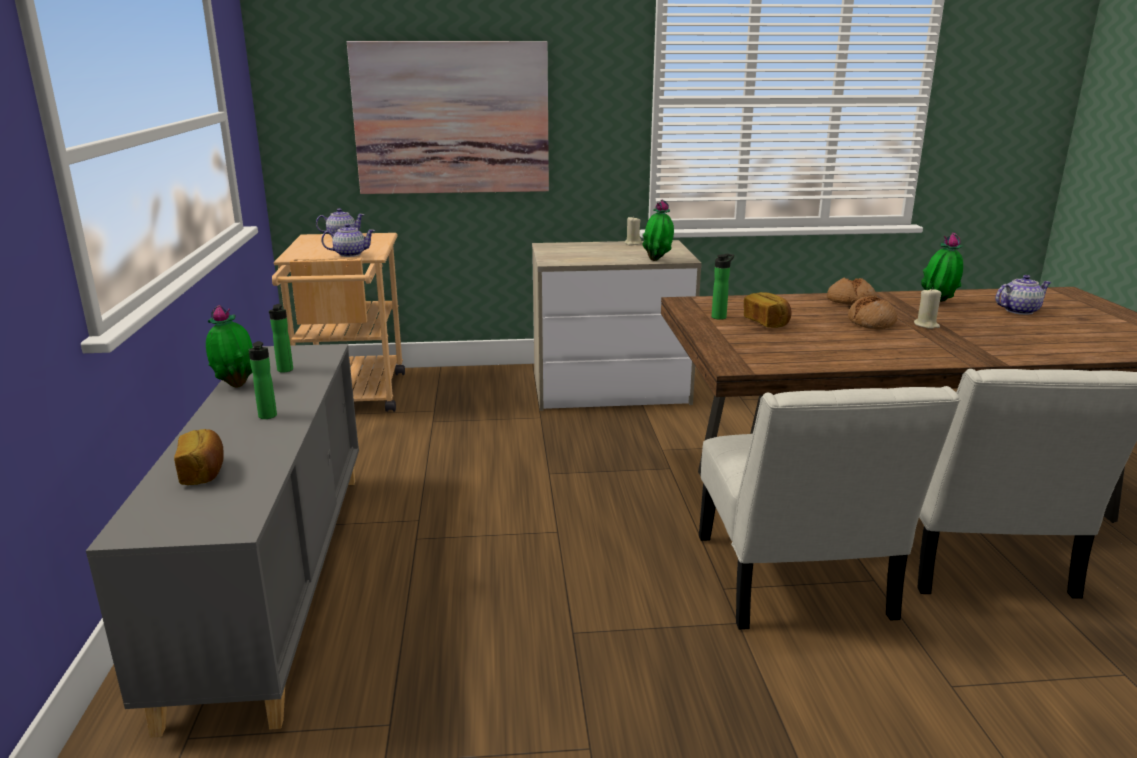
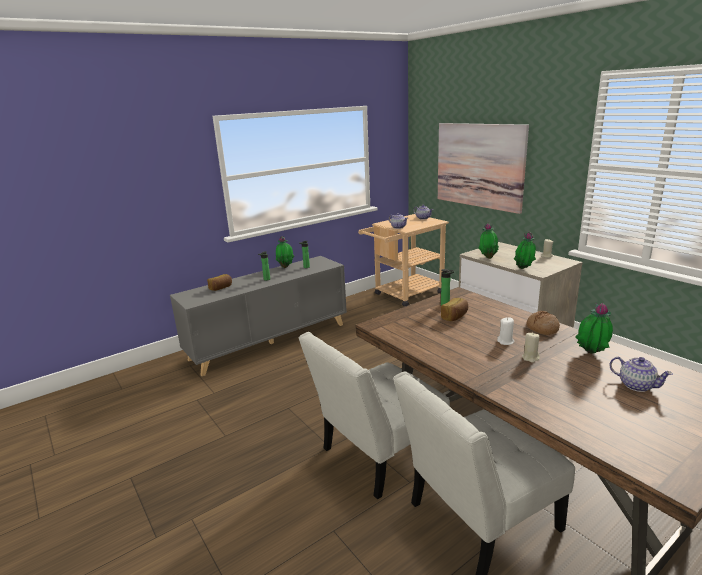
camera: 60 degrees right, 0 degrees up
bread [848,296,897,330] -> white candle [497,318,515,345]
none -> potted plant [478,223,499,259]

